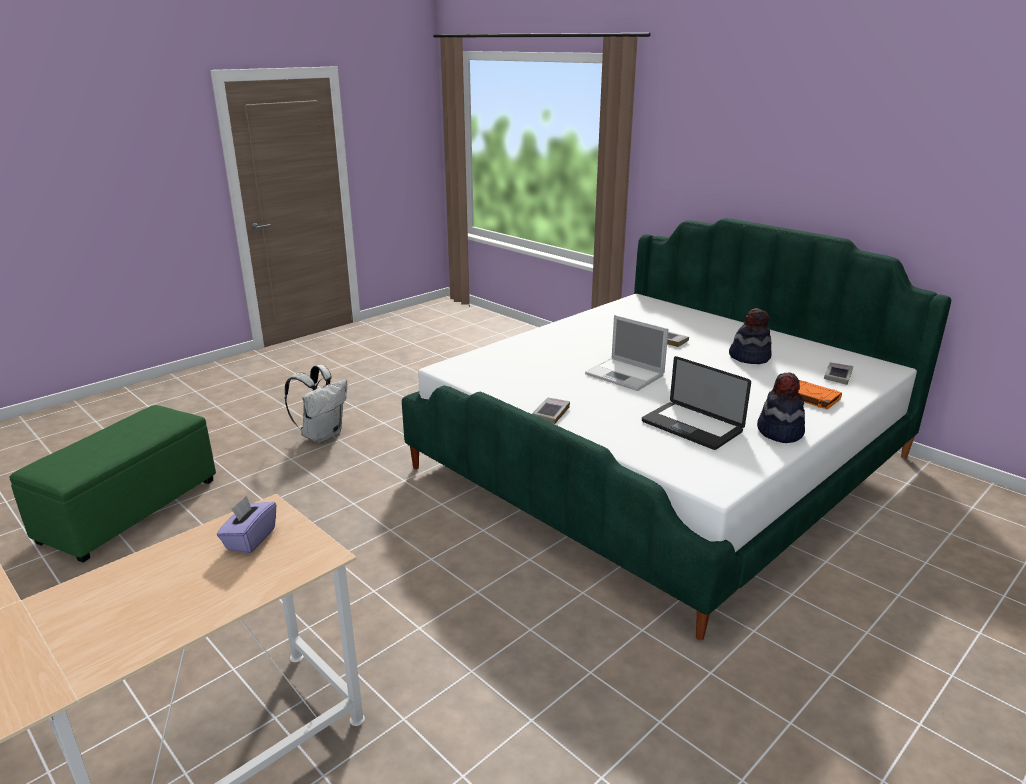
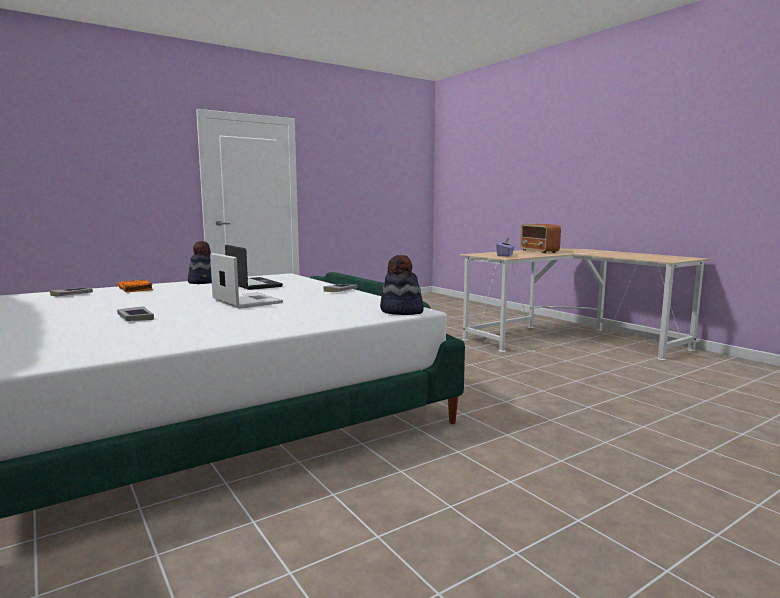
camera: 170 degrees left, 15 degrees down
green ottoman [10,405,216,563] -> none
white backpack [285,365,347,443] -> none
hat [729,308,772,364] -> hat moved to [380,255,424,315]
none -> radio [520,224,561,253]

